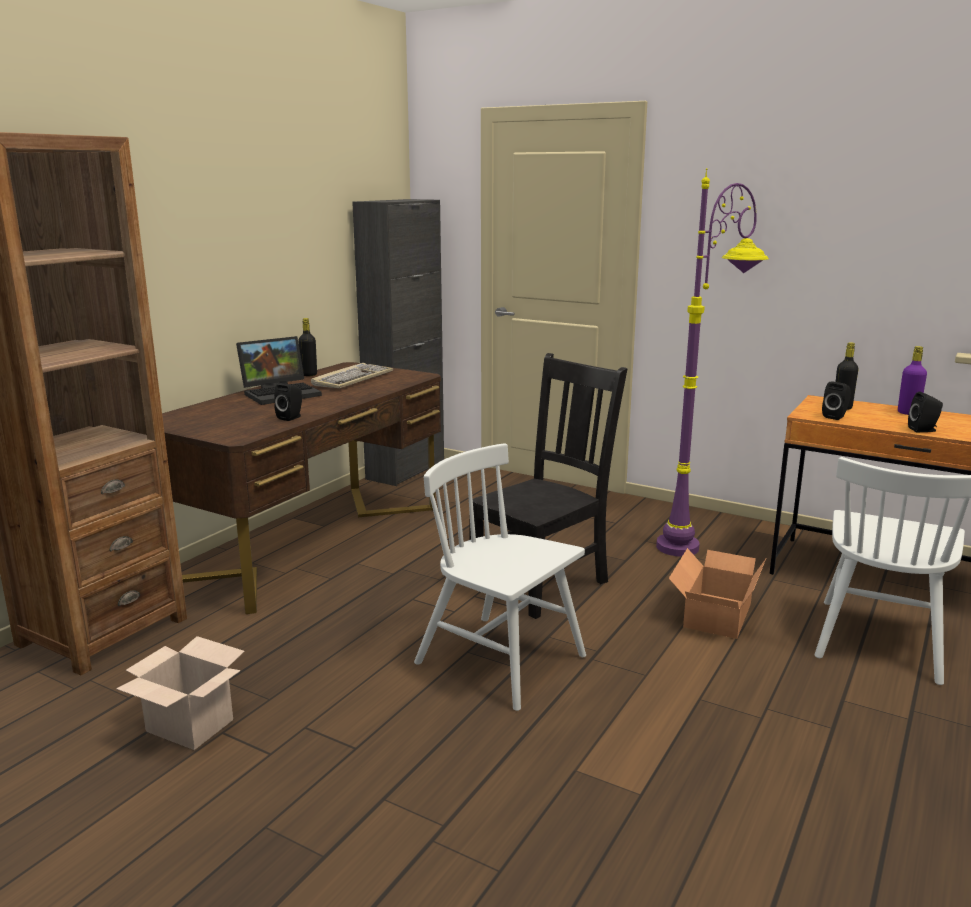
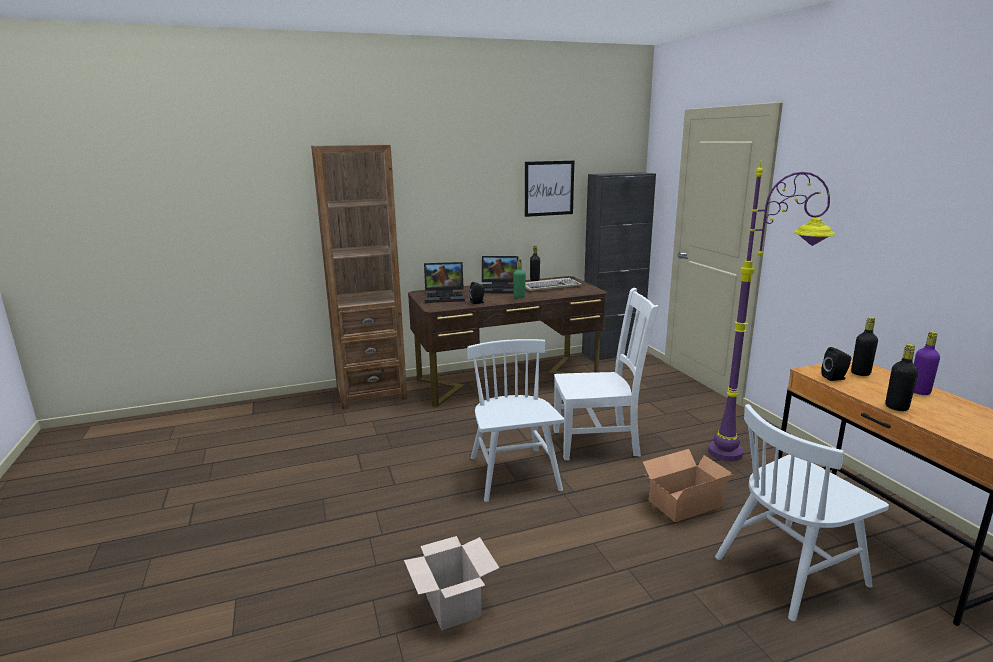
camera: 40 degrees right, 0 degrees up
cardboard box [116,636,245,750] -> cardboard box moved to [404,536,499,630]
black chair [469,353,627,619] -> white chair [553,288,658,461]
black speaker [908,391,943,432] -> black bottle [885,344,918,411]
none -> laptop [424,262,465,303]
none -> green bottle [513,259,526,298]
none -> picture [525,161,574,217]

